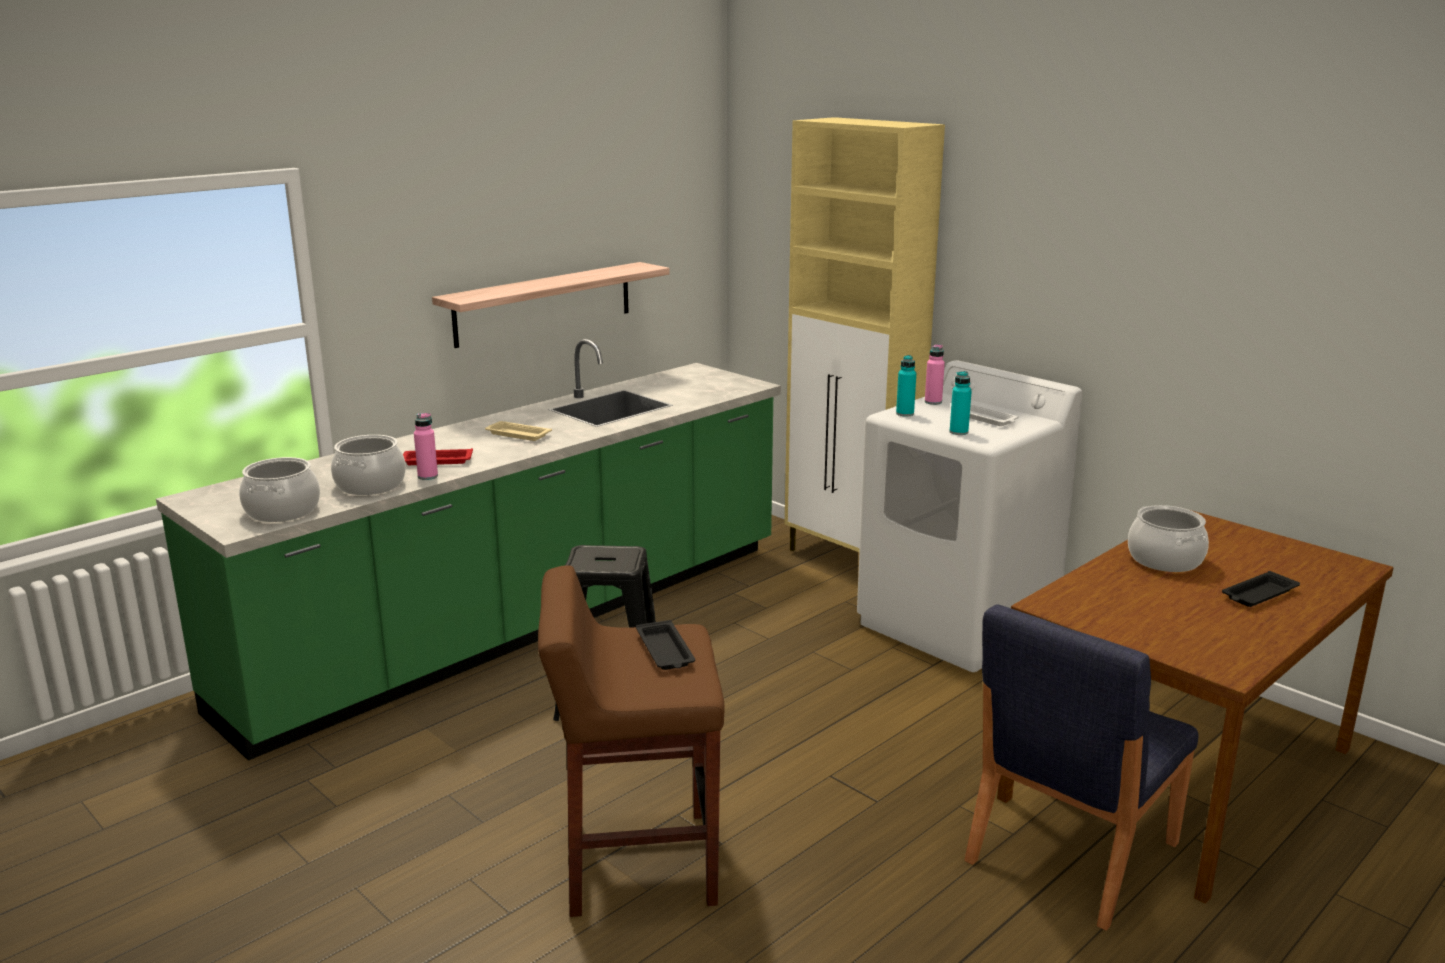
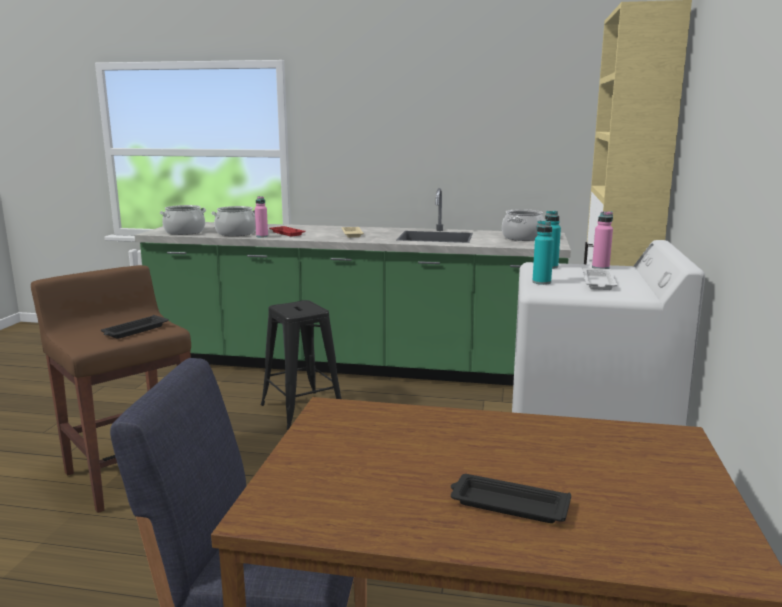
camera: 55 degrees right, 5 degrees down
shelf [432,262,670,348] -> none
cooking pot [1128,505,1209,572] -> cooking pot moved to [502,209,545,241]

